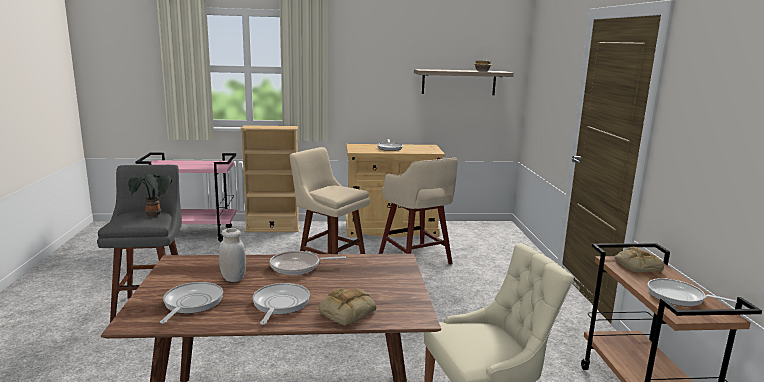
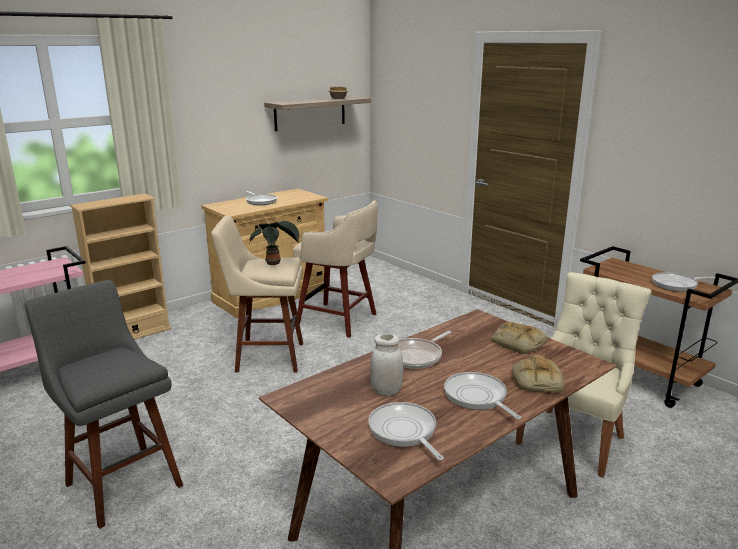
camera: 35 degrees left, 5 degrees up
potted plant [128,174,172,216] -> potted plant moved to [250,221,299,265]
bread [615,247,664,272] -> bread moved to [492,322,547,354]

